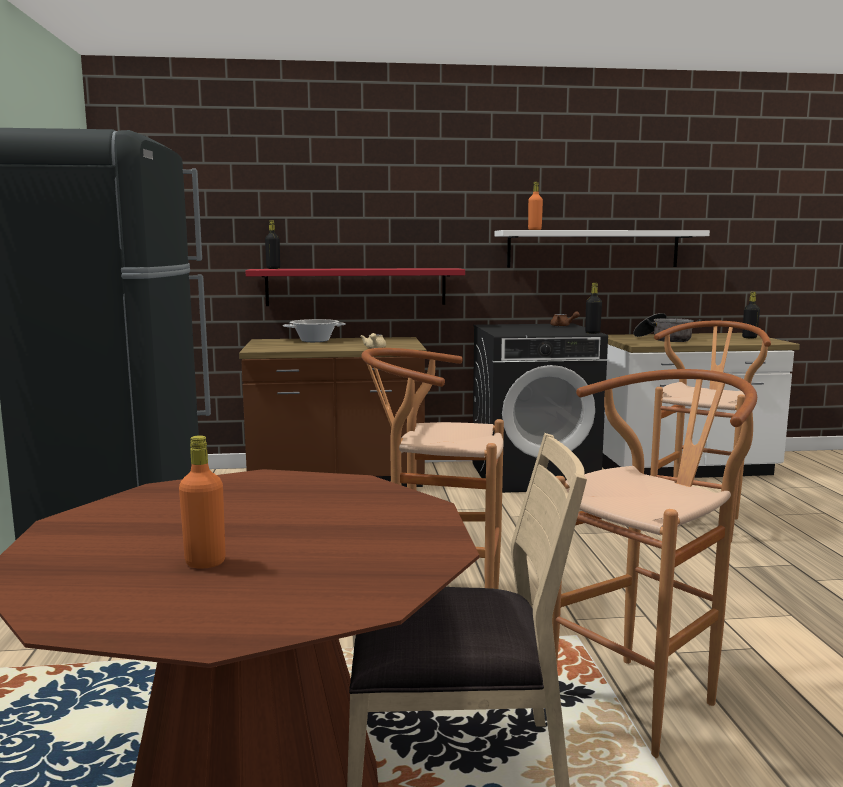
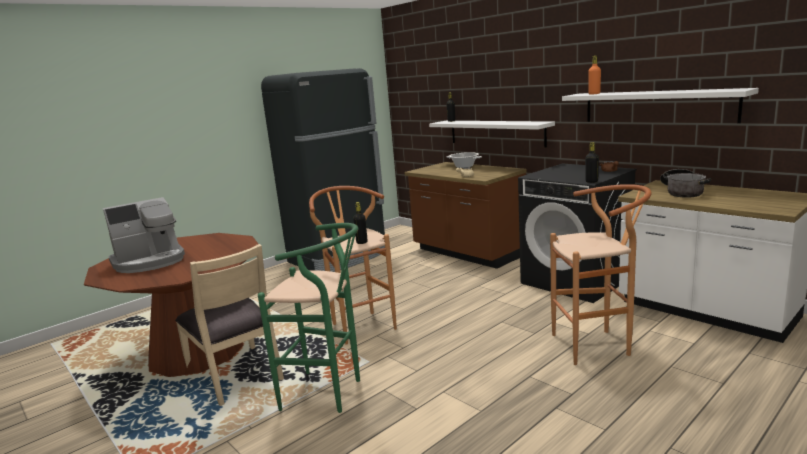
camera: 55 degrees right, 5 degrees up
orange bottle [179,435,226,569] -> coffee machine [103,197,185,273]
red shelf [246,268,465,306] -> white shelf [429,121,555,148]
brown stool [552,369,757,758] -> green stool [258,223,360,413]
black bottle [742,292,760,338] -> black bottle moved to [353,202,367,244]

